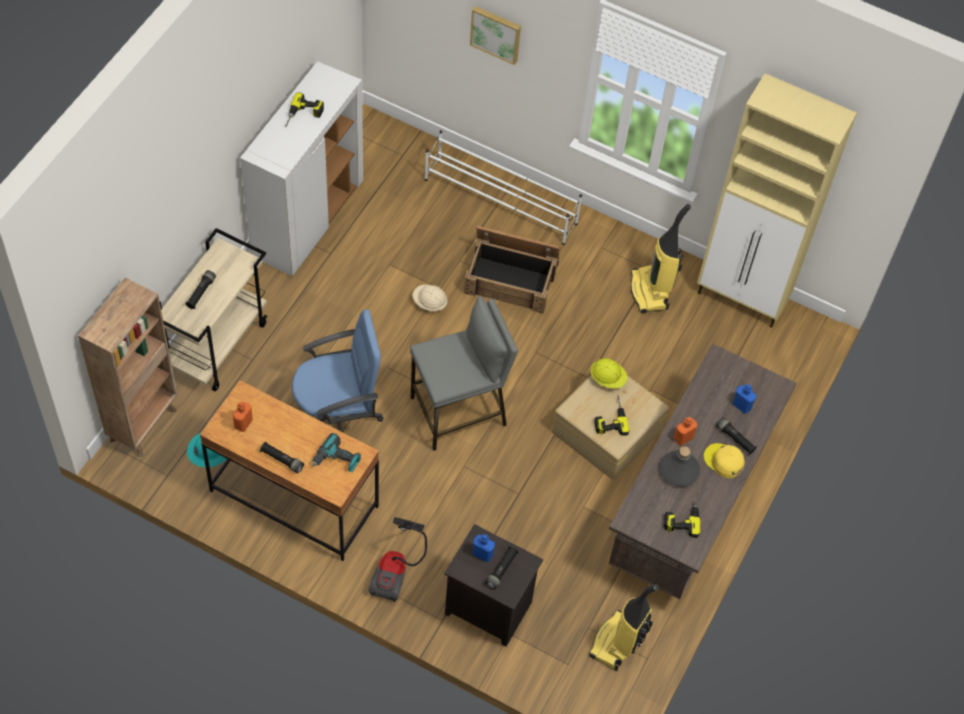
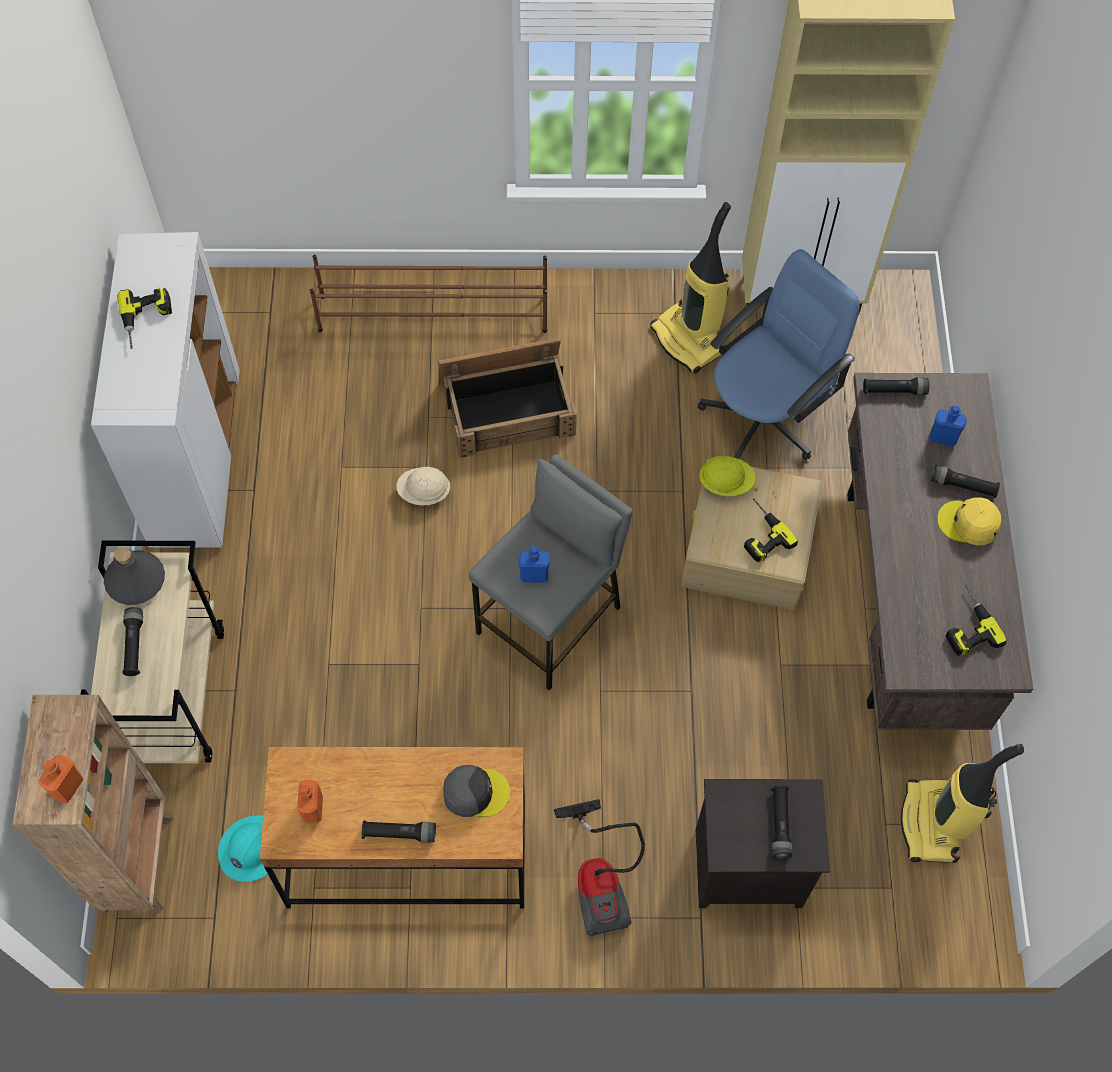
camera: 25 degrees left, 5 degrees up
blue office chair [292,309,384,432] -> blue office chair moved to [698,249,860,460]
power drill [312,433,361,472] -> grey cap [443,765,510,817]
white shoe rack [424,130,582,245] -> brown shoe rack [310,255,547,333]
picture [470,6,521,65] -> none
blue bottle [473,534,495,562] -> blue bottle moved to [518,547,550,583]
grey bottle [659,446,700,487] -> grey bottle moved to [104,547,165,605]
orange bottle [674,417,697,446] -> orange bottle moved to [39,755,84,803]
none -> black flashlight [863,377,929,395]

